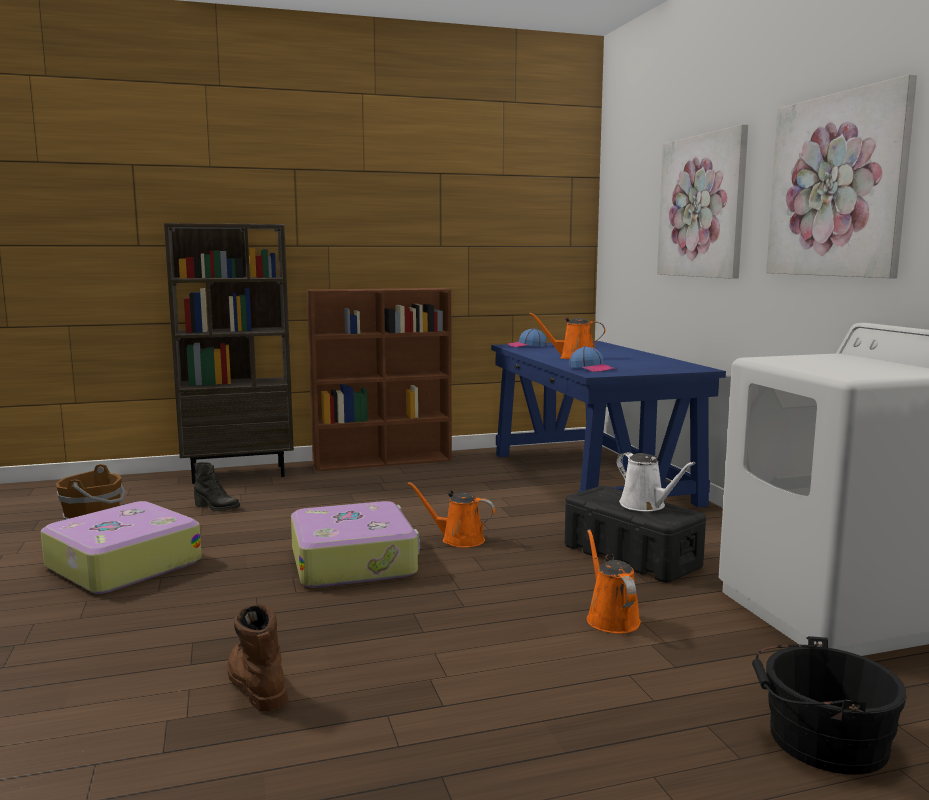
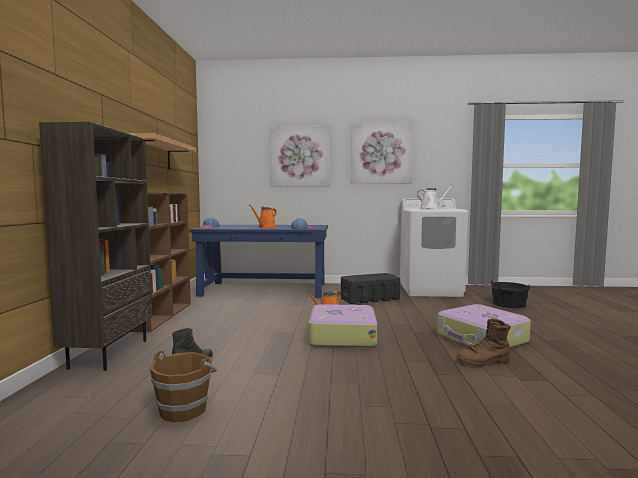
camera: 70 degrees left, 5 degrees down
suitcase [41,501,202,594] -> suitcase moved to [437,304,531,348]
orange watering can [587,529,641,634] -> none
white watering can [616,452,696,511] -> white watering can moved to [417,186,454,209]
none -> shelf [129,133,196,170]

